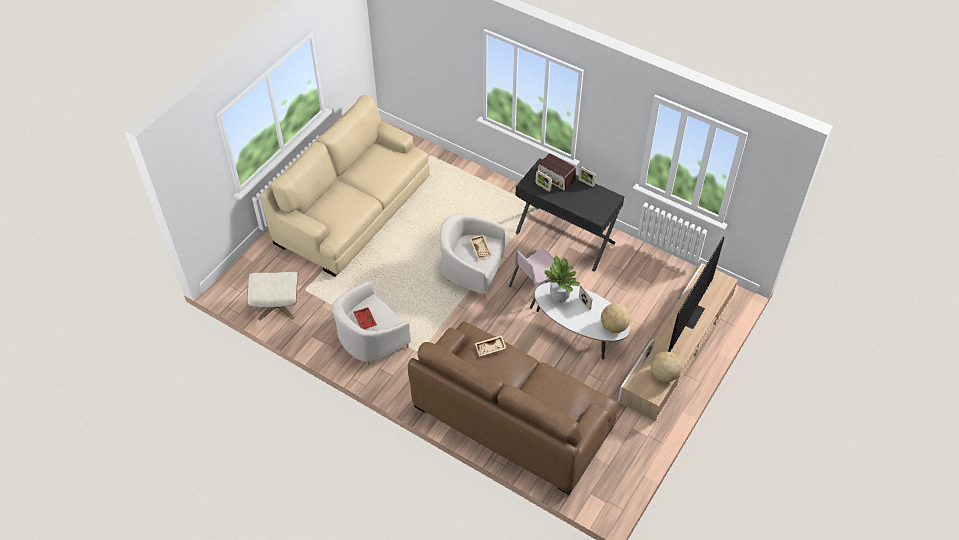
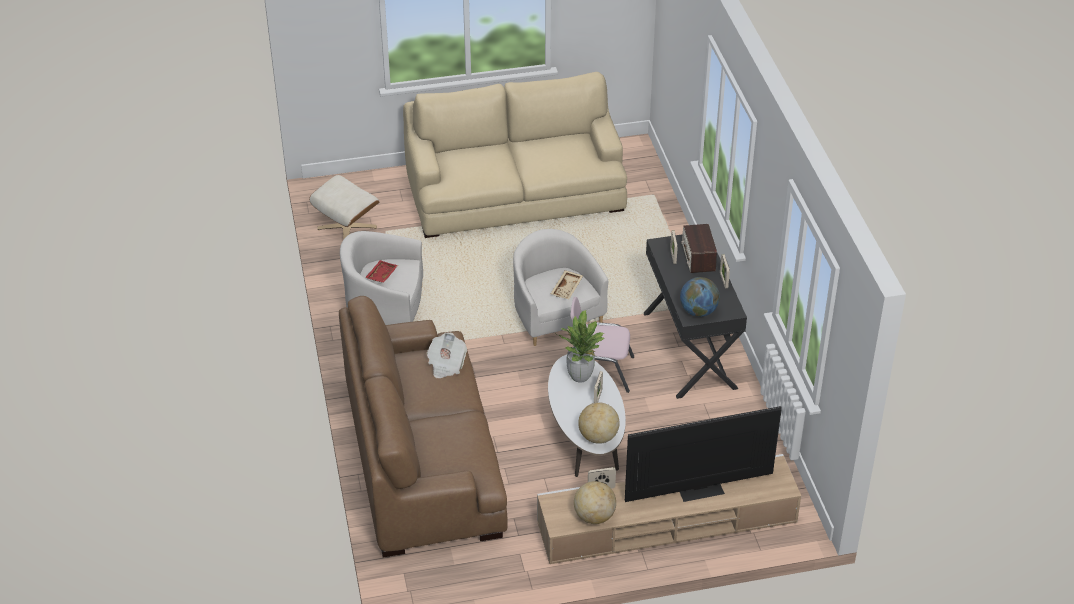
camera: 45 degrees right, 10 degrees down
beige tray [475,335,506,357] -> newspaper [427,332,467,378]
none -> globe [680,277,720,317]

